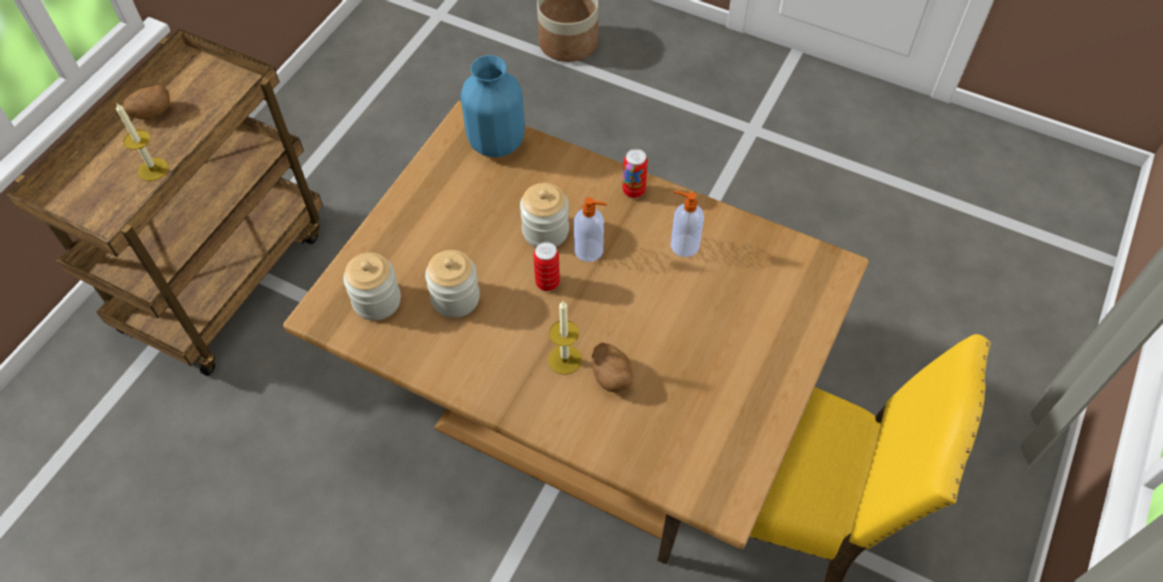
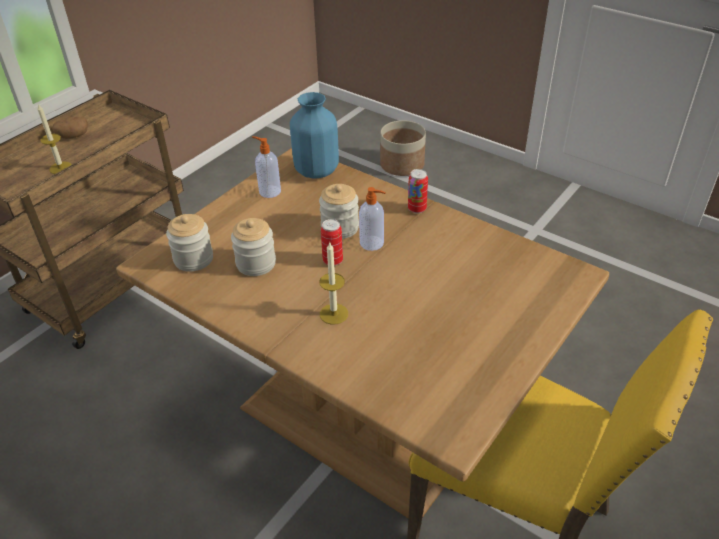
camera: 10 degrees right, 15 degrees down
potato [592,343,634,393] -> none
soap dispenser [671,191,704,257] -> soap dispenser moved to [252,136,281,198]

